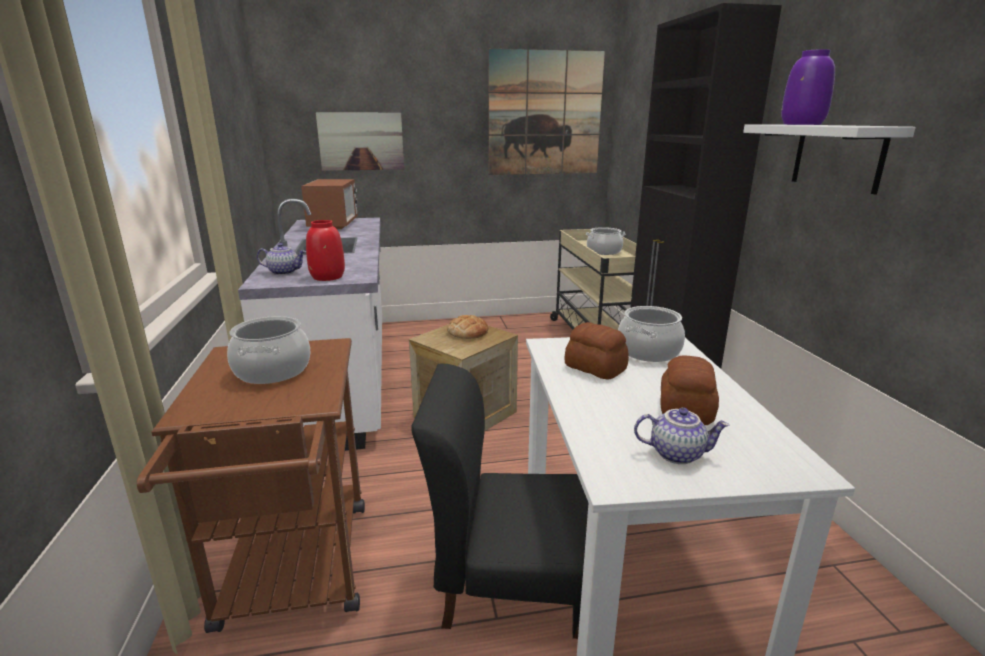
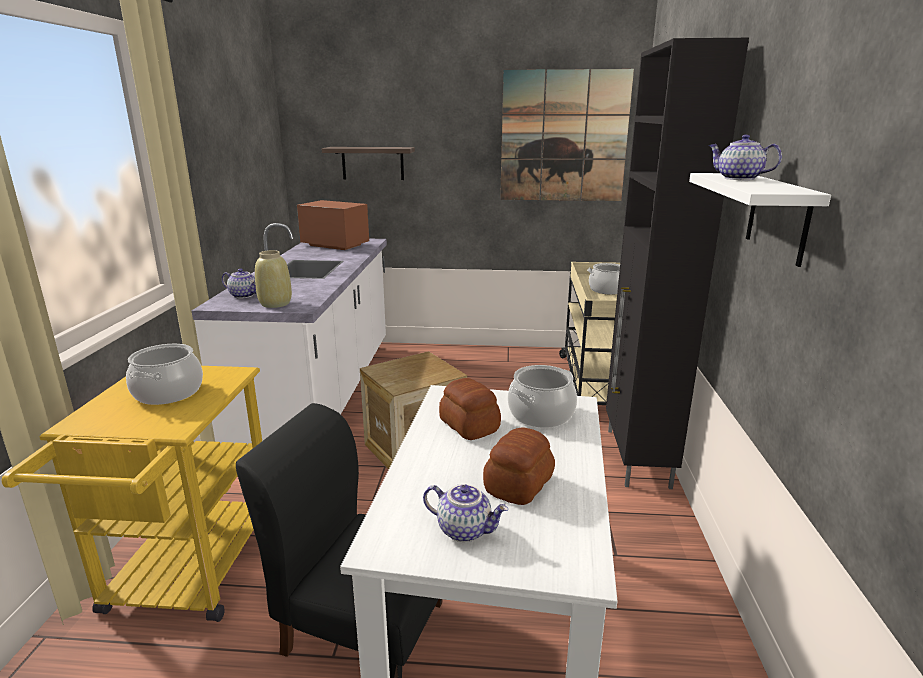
camera: 15 degrees right, 0 degrees up
brown cart [137,338,365,633] -> yellow cart [2,366,262,622]
microwave [301,179,358,229] -> microwave turned 75 degrees counterclockwise [297,200,369,250]
red vase [306,220,345,281] -> beige vase [255,250,292,308]
picture [316,113,404,171] -> shelf [322,147,415,180]
bread [447,315,488,339] -> none
purple vase [781,49,835,125] -> teapot [708,135,782,180]

